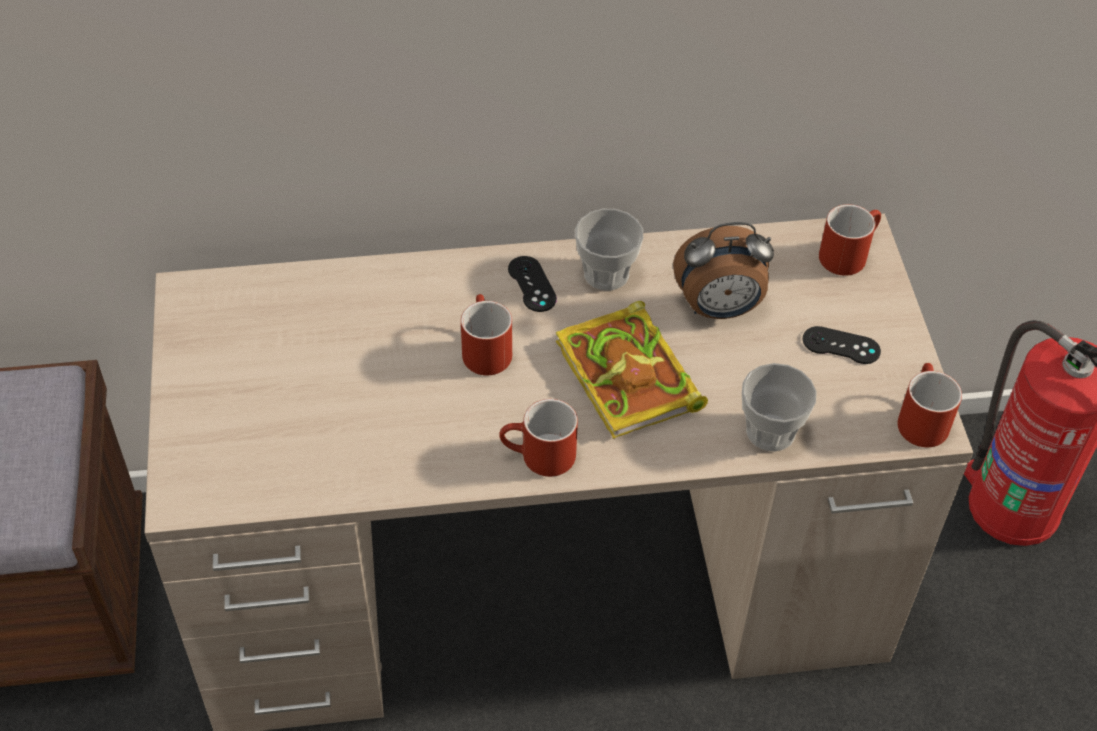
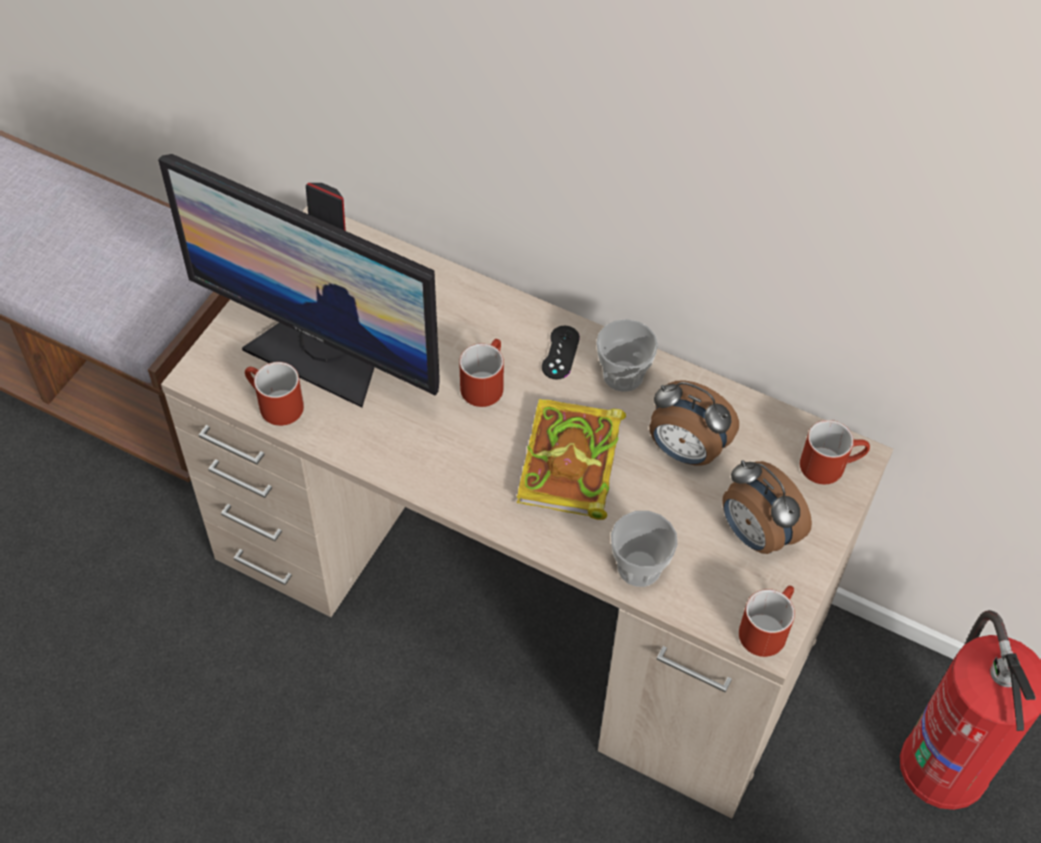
camera: 35 degrees right, 5 degrees up
red mug [499,399,578,477] -> red mug moved to [245,362,304,426]
black game controller [803,326,881,364] -> alarm clock [722,460,812,554]
none -> monitor [158,154,440,408]

